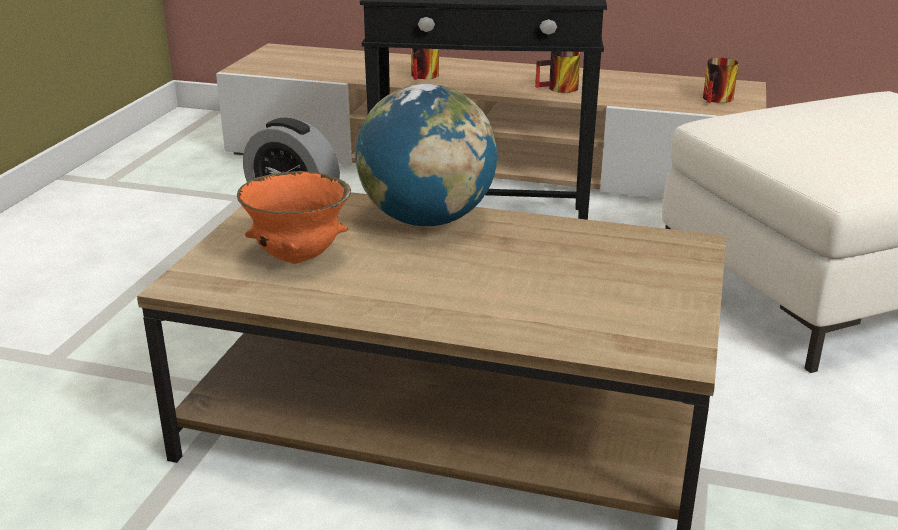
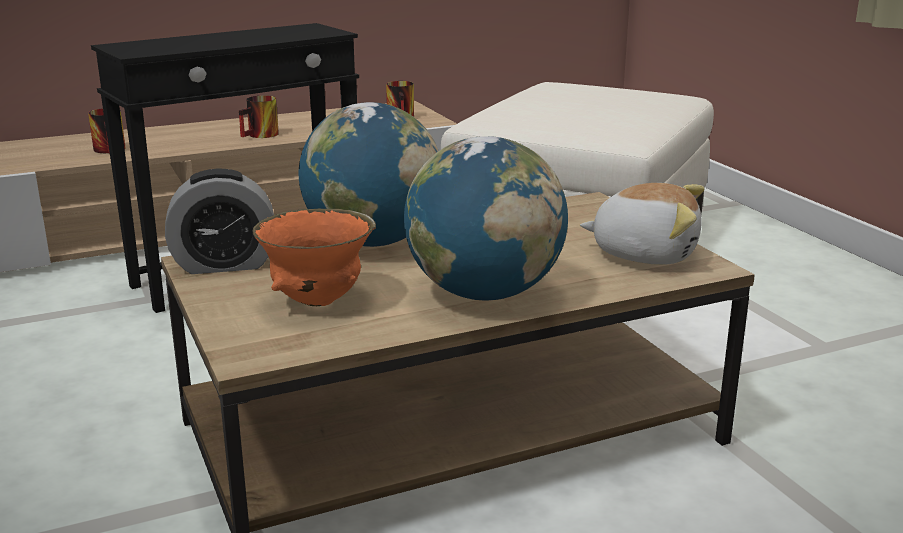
camera: 40 degrees left, 5 degrees down
none -> globe [404,136,568,301]
none -> plush toy [580,183,704,265]

